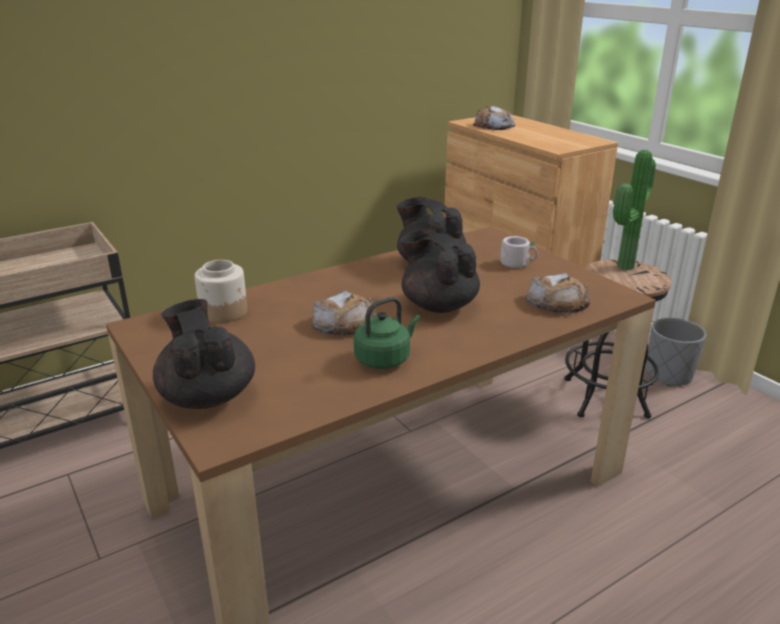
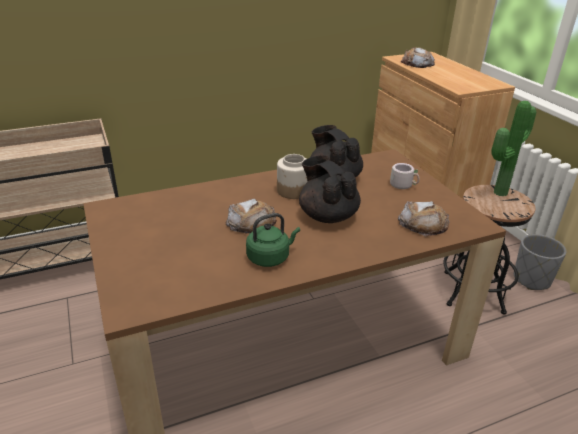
camera: 10 degrees right, 5 degrees up
black teapot [153,299,255,409] -> none
jar [195,260,247,323] -> jar moved to [277,154,308,199]

